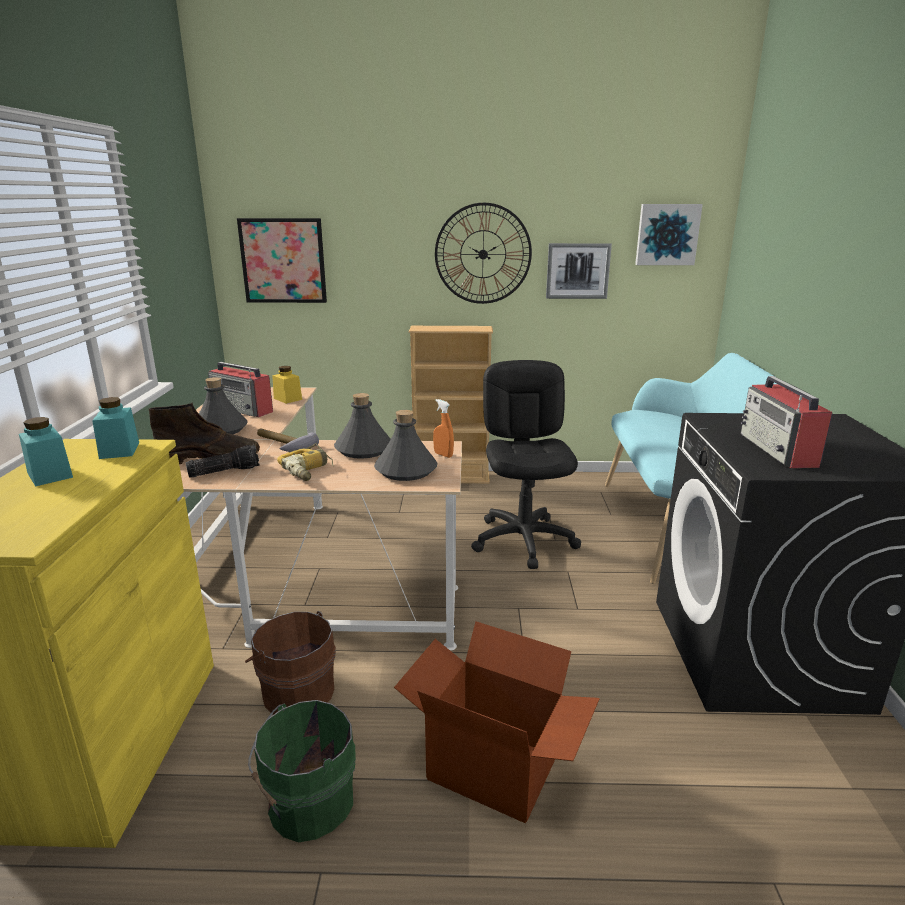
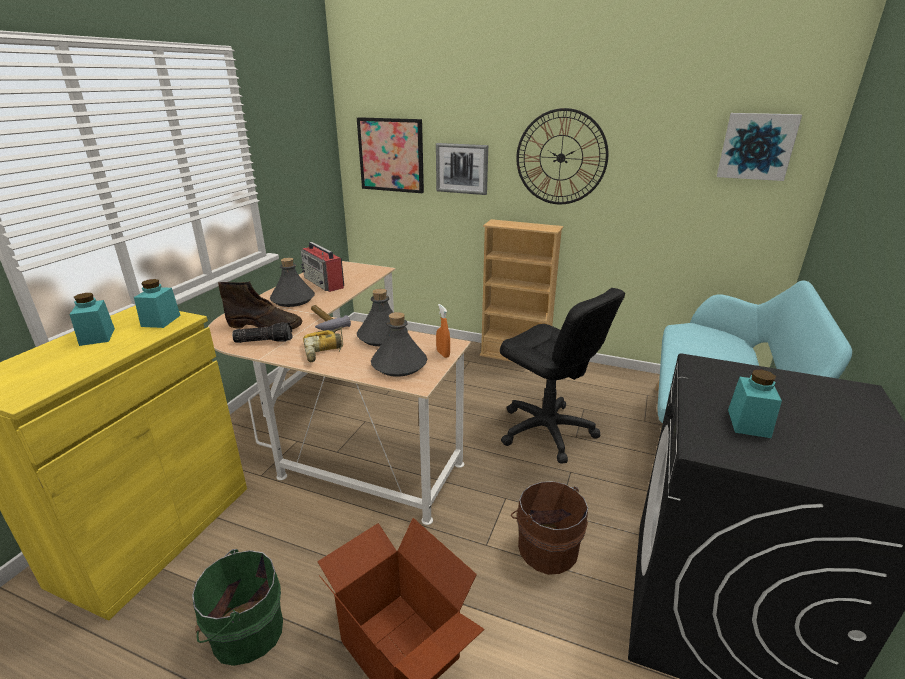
camera: 20 degrees right, 5 degrees up
brown bucket [245,611,336,715] -> brown bucket moved to [511,481,588,575]
yellow jar [272,366,302,404] -> none
black office chair [471,360,581,569] -> black office chair turned 120 degrees clockwise [500,288,625,464]
picture [546,243,612,299] -> picture moved to [436,143,488,195]
radio [740,376,833,468] -> turquoise jar [728,370,782,438]

